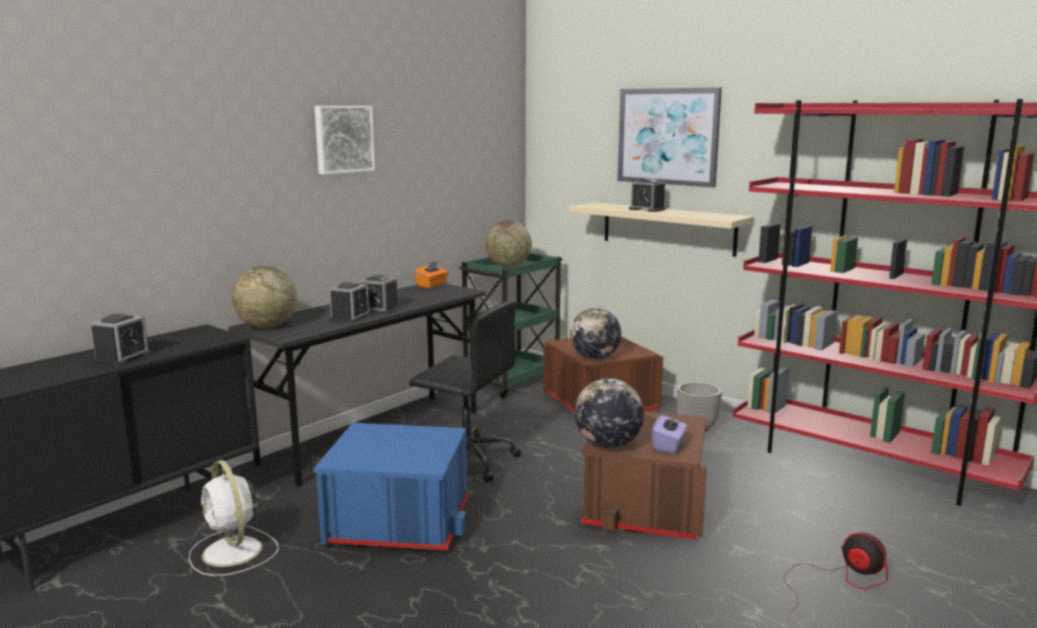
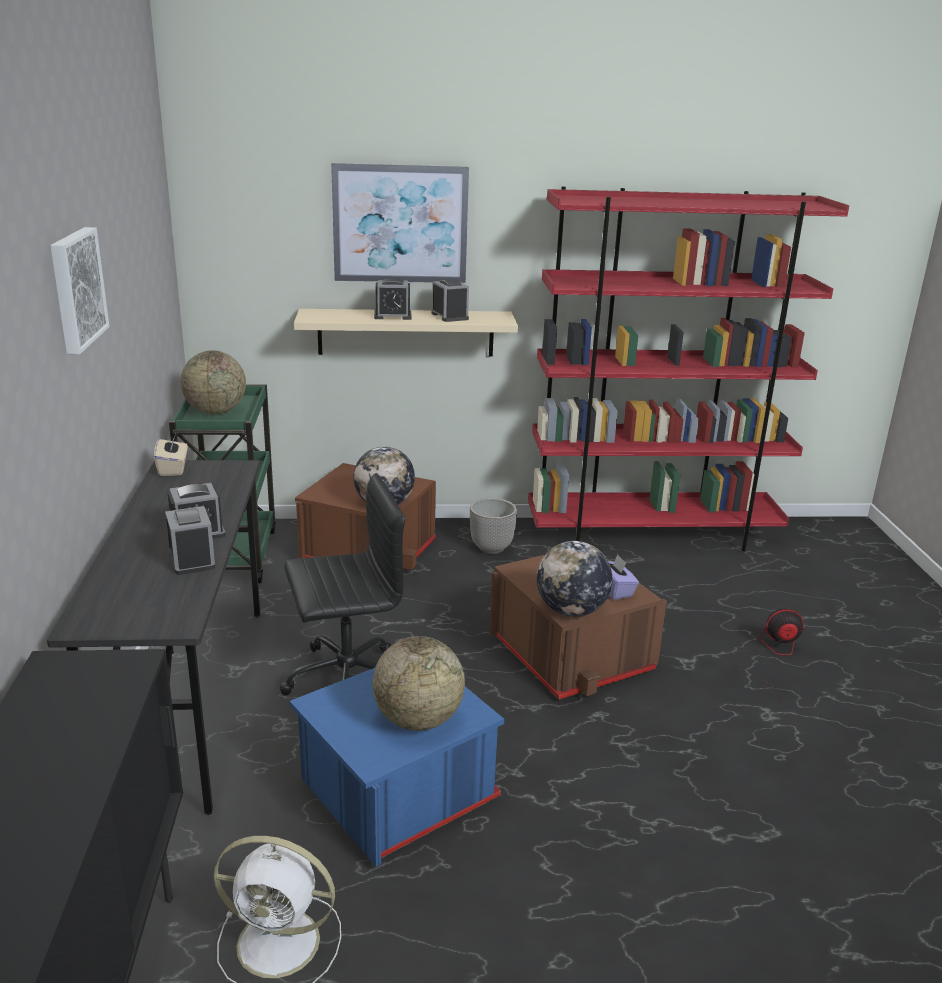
camera: 45 degrees left, 10 degrees up
alarm clock [90,314,151,366] -> alarm clock moved to [432,279,469,322]
globe [232,266,297,328] -> globe moved to [372,636,465,731]
orange tissue box [414,261,449,288] -> beige tissue box [154,434,188,476]

